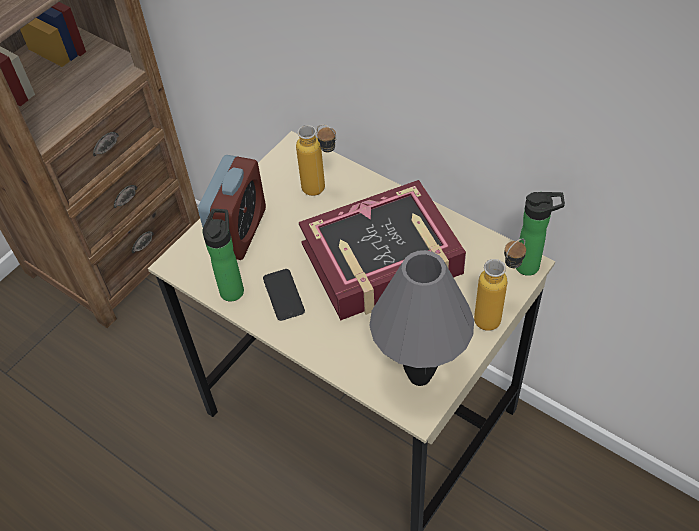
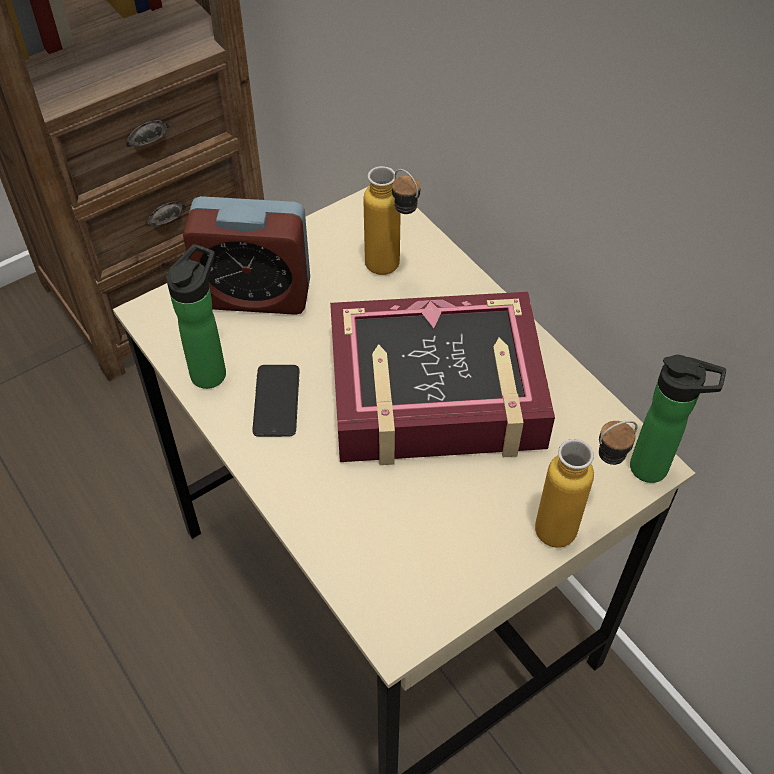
camera: 15 degrees right, 0 degrees up
alarm clock [198,155,266,260] -> alarm clock turned 60 degrees clockwise [183,196,310,315]
grey table lamp [369,250,474,386] -> none

